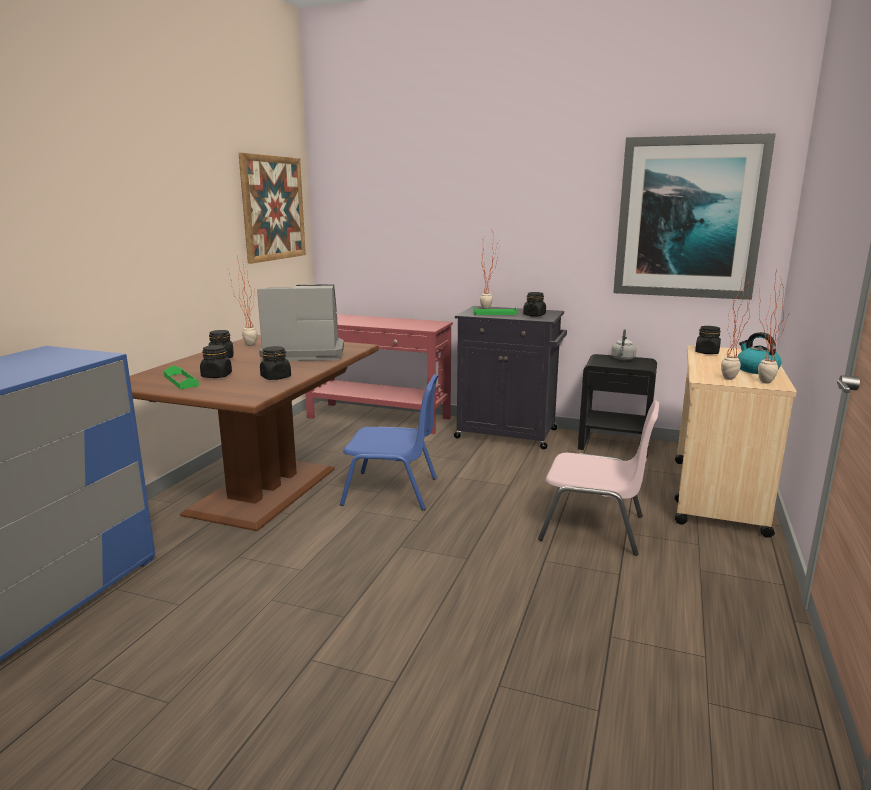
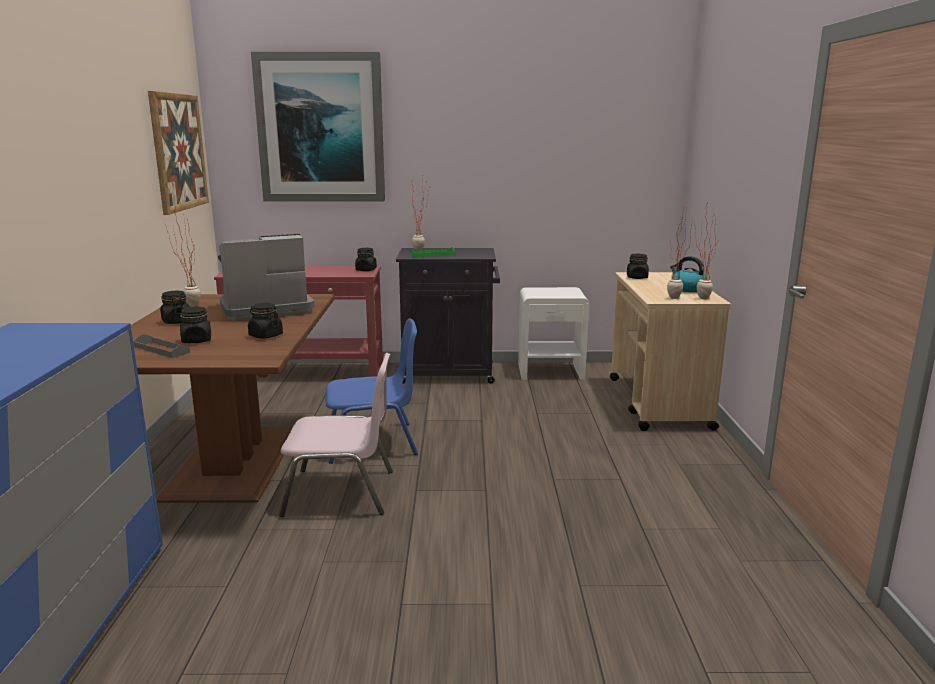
camera: 20 degrees left, 0 degrees up
green tray [164,366,199,389] -> grey tray [133,334,190,358]
black jar [523,292,546,317] -> black jar moved to [355,248,377,271]
pink chair [538,400,659,556] -> pink chair moved to [279,353,393,517]
black nightstand [578,354,657,455] -> white nightstand [518,287,589,380]
grey kettle [611,329,637,360] -> none
picture [613,133,776,300] -> picture moved to [251,52,385,202]

